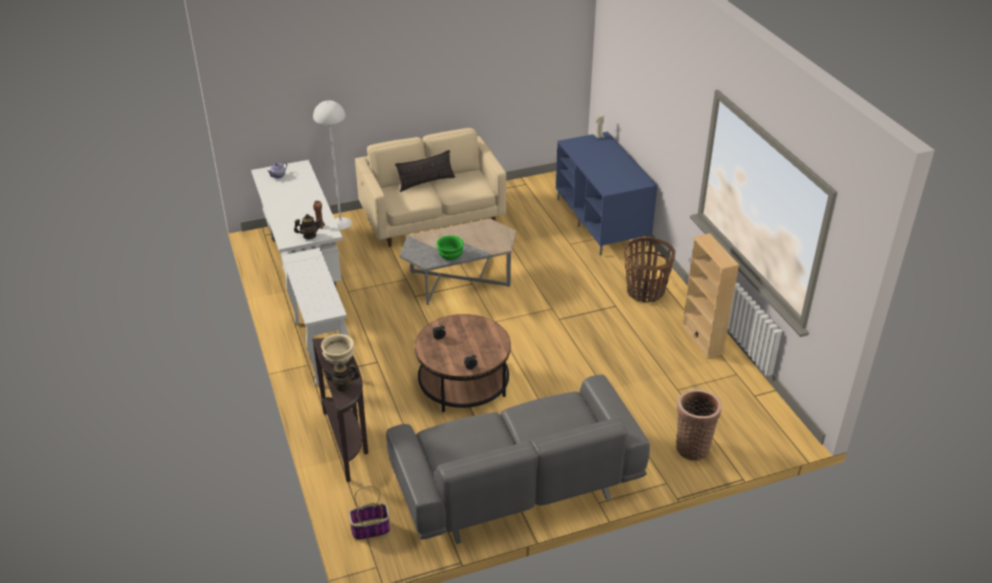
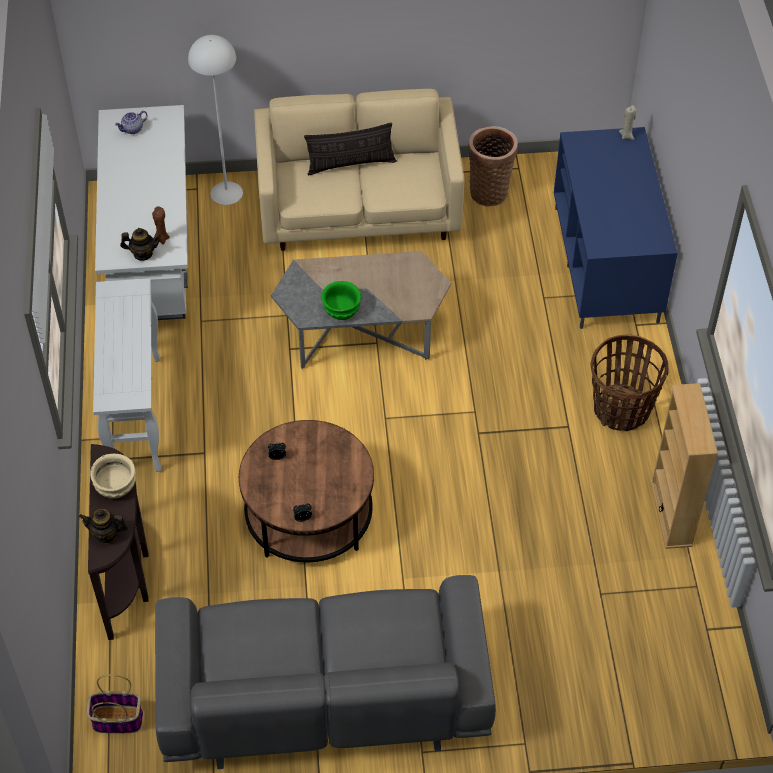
camera: 15 degrees right, 15 degrees up
basket [676,389,722,461] -> basket moved to [468,126,518,207]

